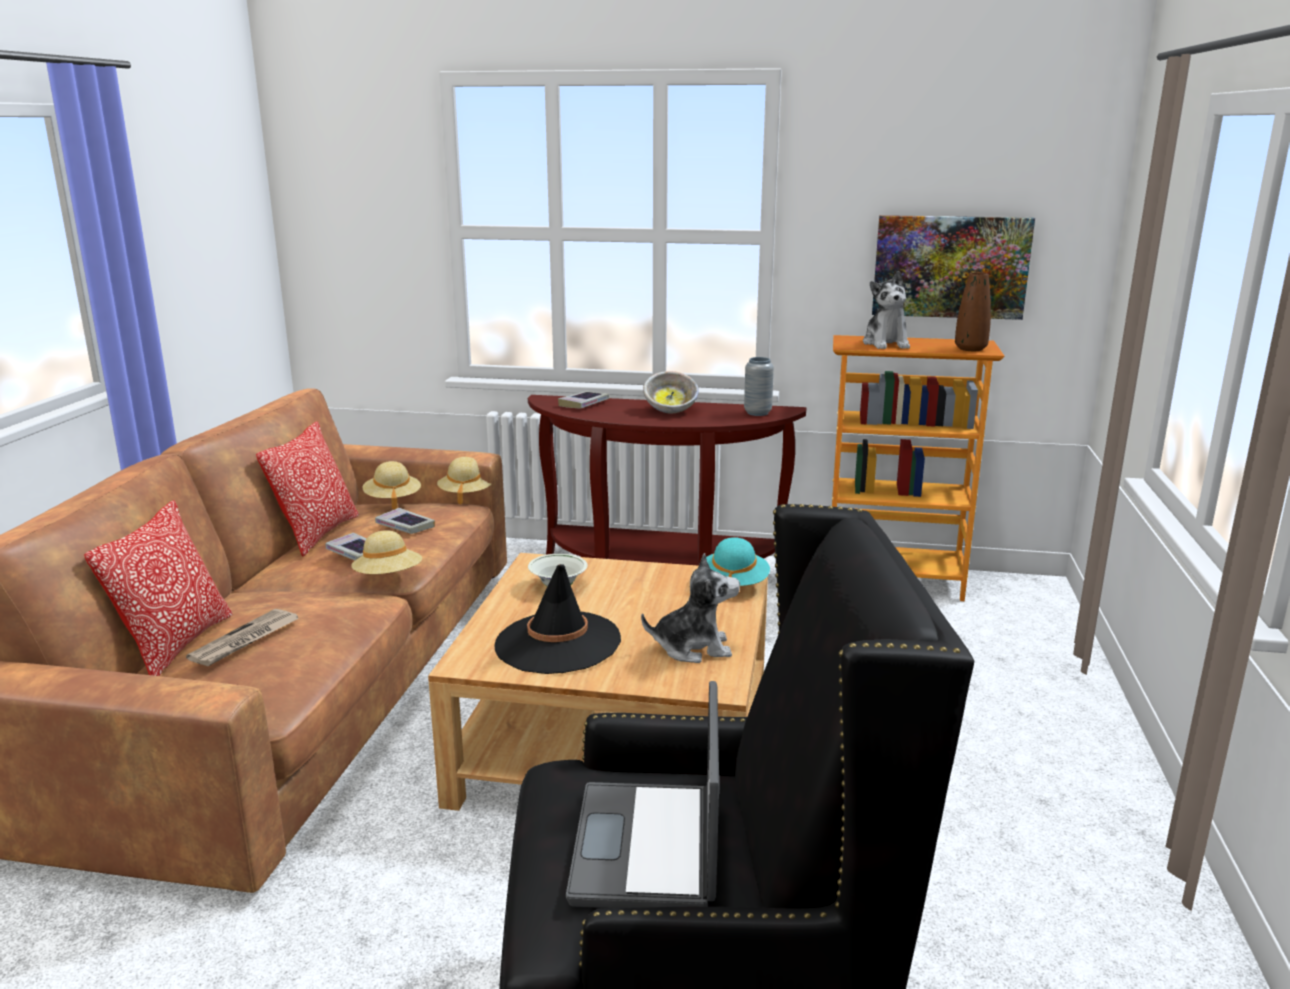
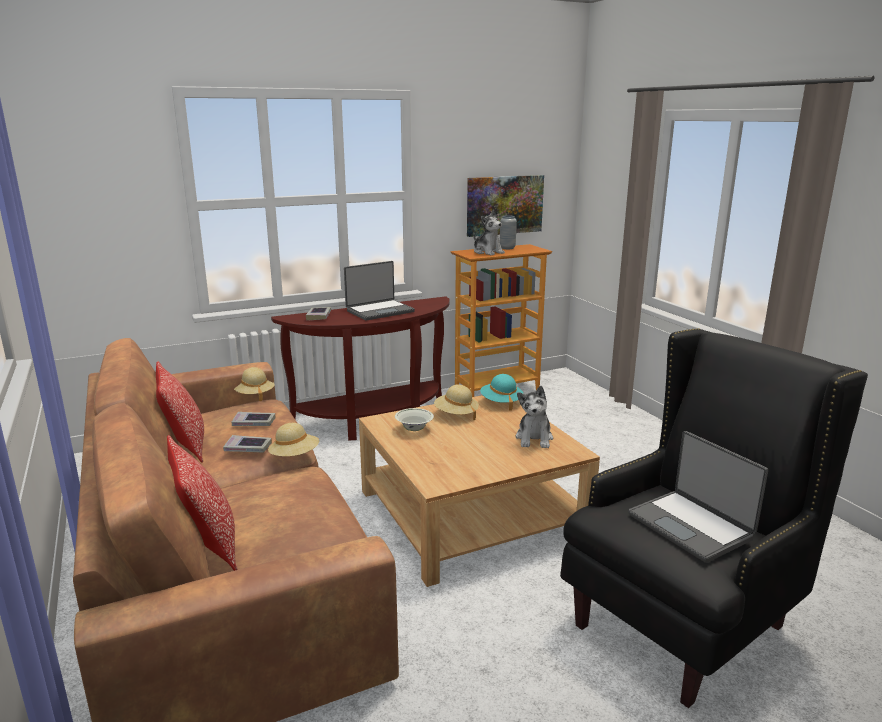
camera: 35 degrees left, 0 degrees up
newspaper [186,609,299,666] -> none
beige hat [362,461,421,510] -> beige hat moved to [434,384,479,420]
black hat [494,564,621,674] -> none
plush toy [641,553,740,663] -> plush toy turned 135 degrees clockwise [516,386,553,448]
bowl [643,371,699,413] -> laptop [344,261,415,320]
grey vase [744,357,774,416] -> grey vase moved to [500,215,517,249]
brown vase [955,272,991,351] -> none

